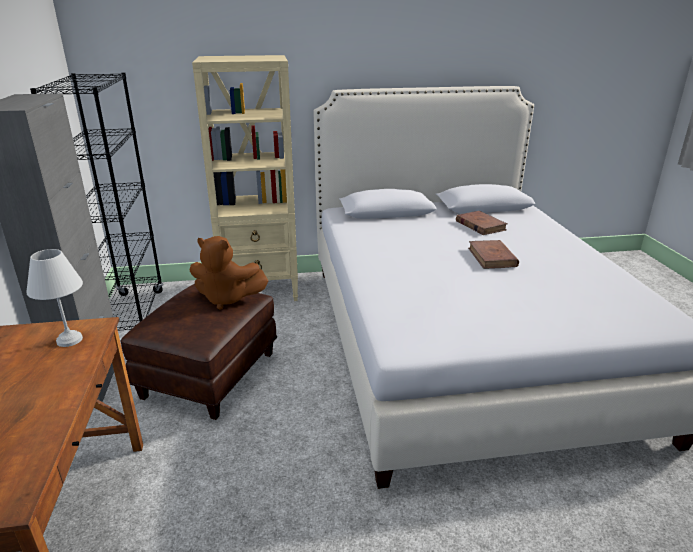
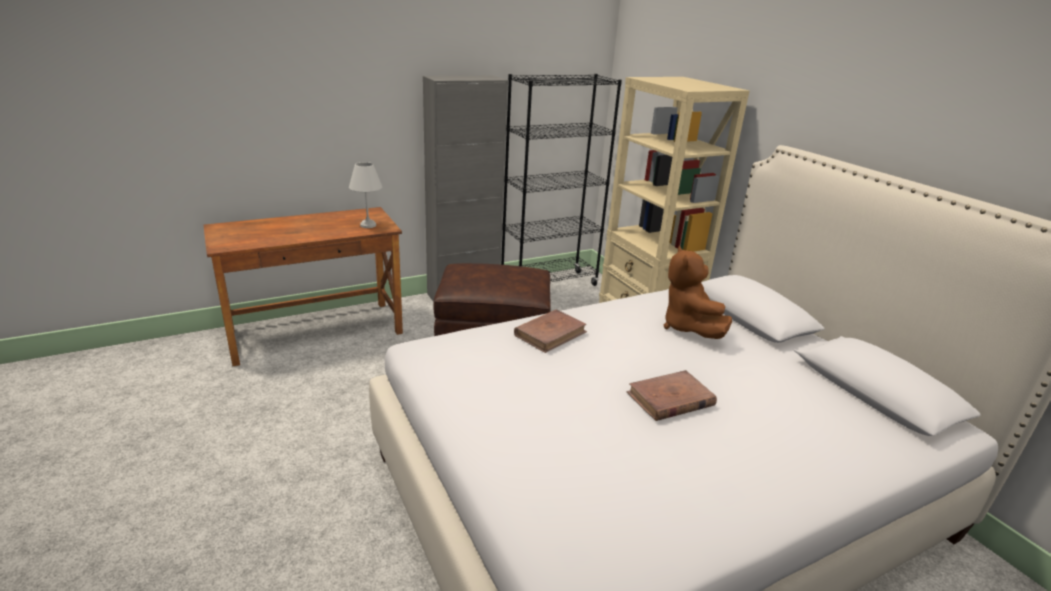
camera: 70 degrees right, 0 degrees up
brown plush toy [189,236,268,310] -> brown plush toy moved to [664,246,732,339]
brown book [456,211,507,235] -> brown book moved to [514,309,587,353]

